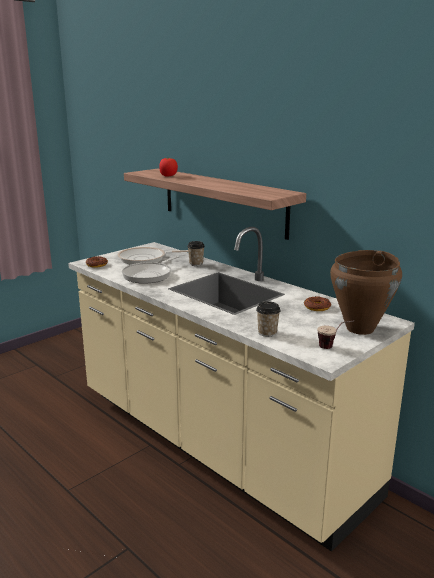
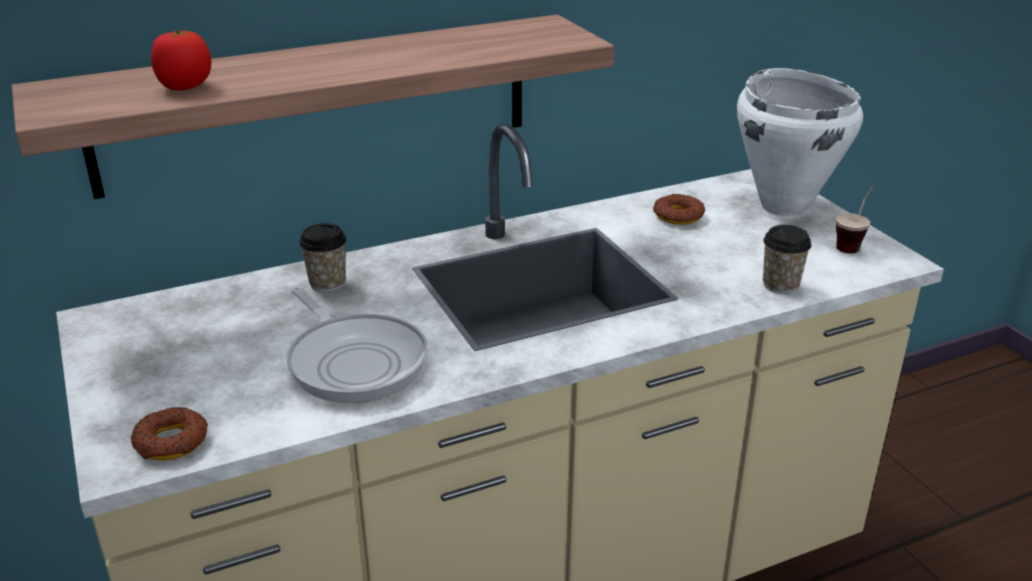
camera: 70 degrees left, 10 degrees up
frying pan [117,247,188,265] -> none
brown cooking pot [330,250,402,335] -> white cooking pot [737,68,863,217]

